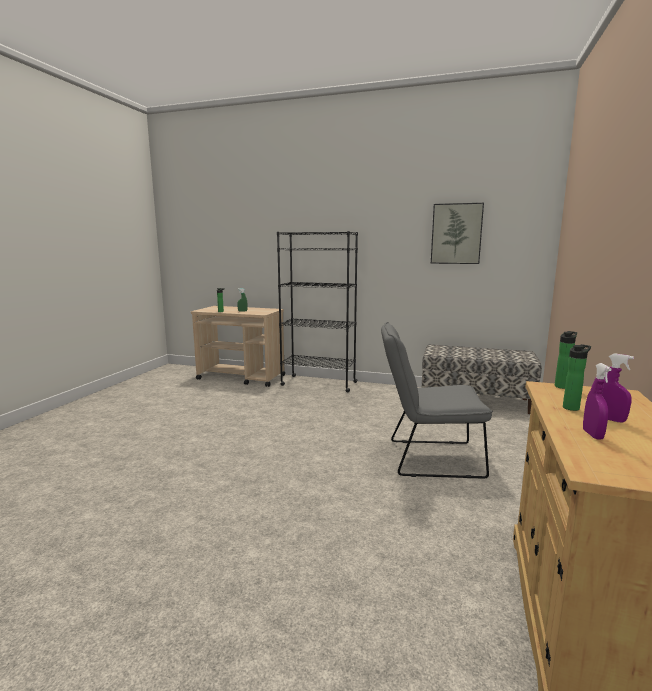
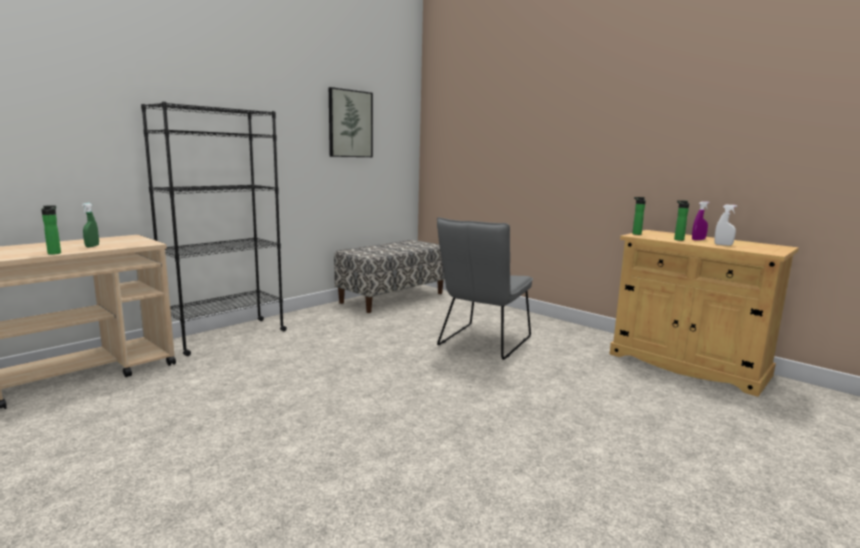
camera: 65 degrees left, 0 degrees up
purple spray bottle [583,363,612,439] -> white spray bottle [714,205,737,246]

